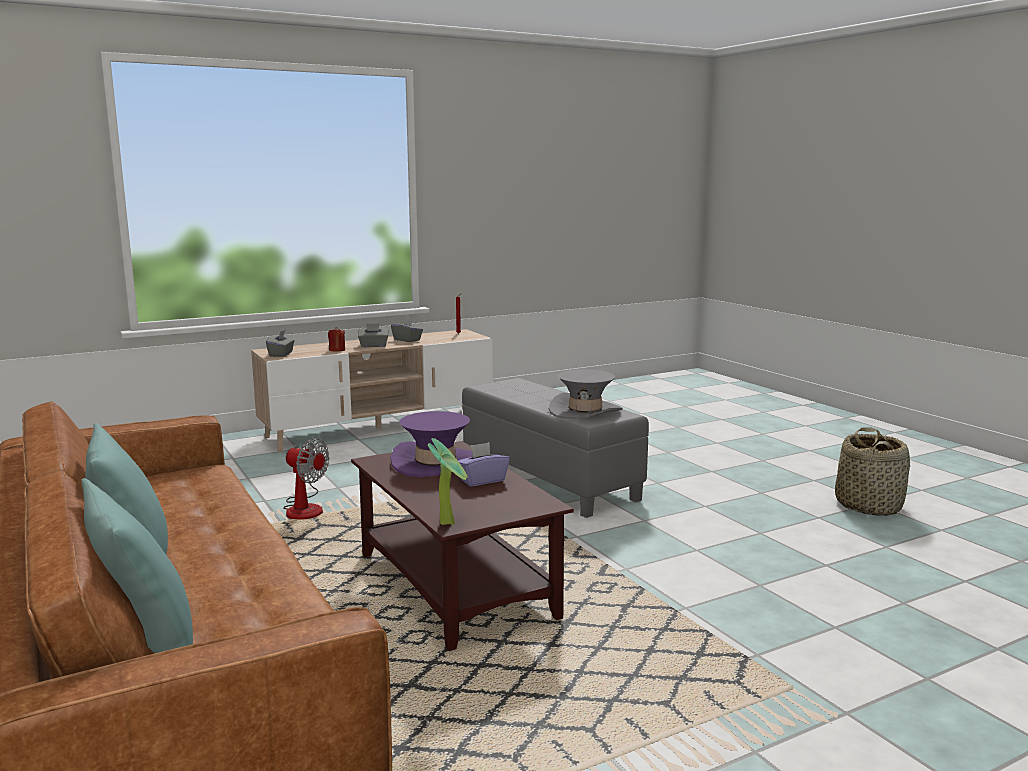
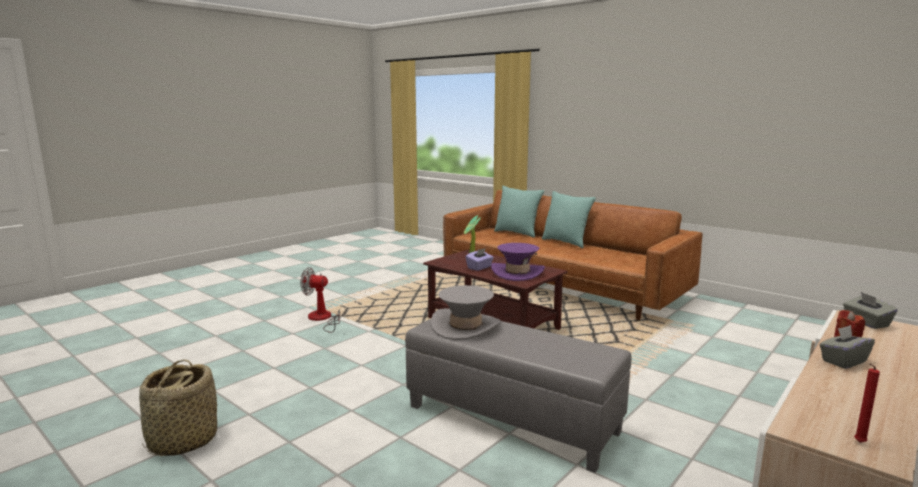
camera: 160 degrees right, 0 degrees up
fan [283,438,329,519] -> fan moved to [300,267,340,333]
grey tissue box [391,317,423,342] -> none

